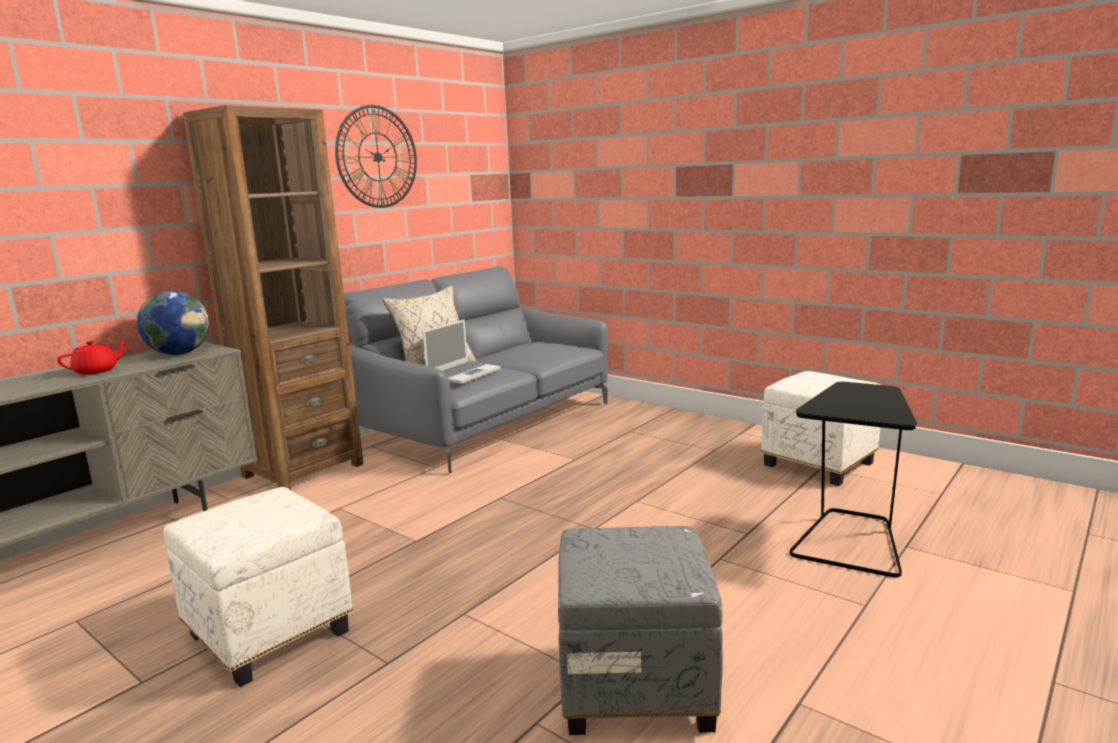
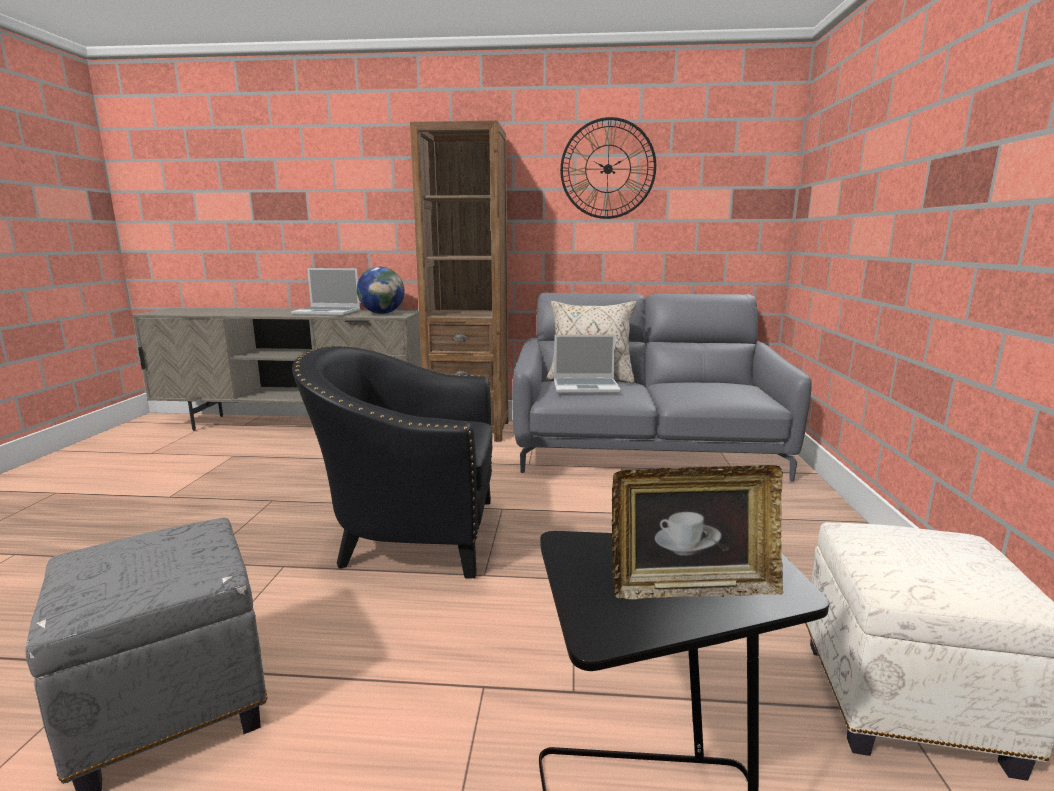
camera: 55 degrees right, 0 degrees up
red teapot [57,341,128,375] -> laptop [291,268,360,316]
white ottoman [163,487,353,687] -> none
none -> black armchair [292,345,492,578]
none -> picture frame [612,465,783,600]

